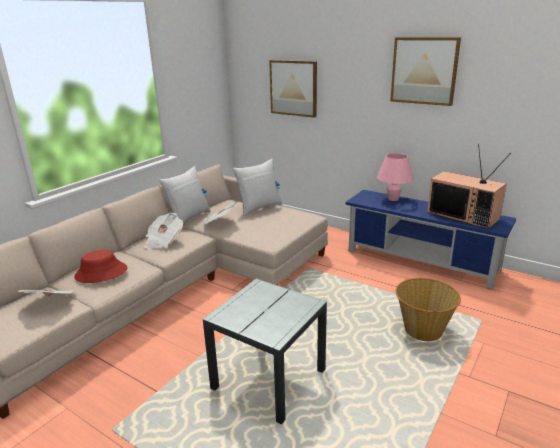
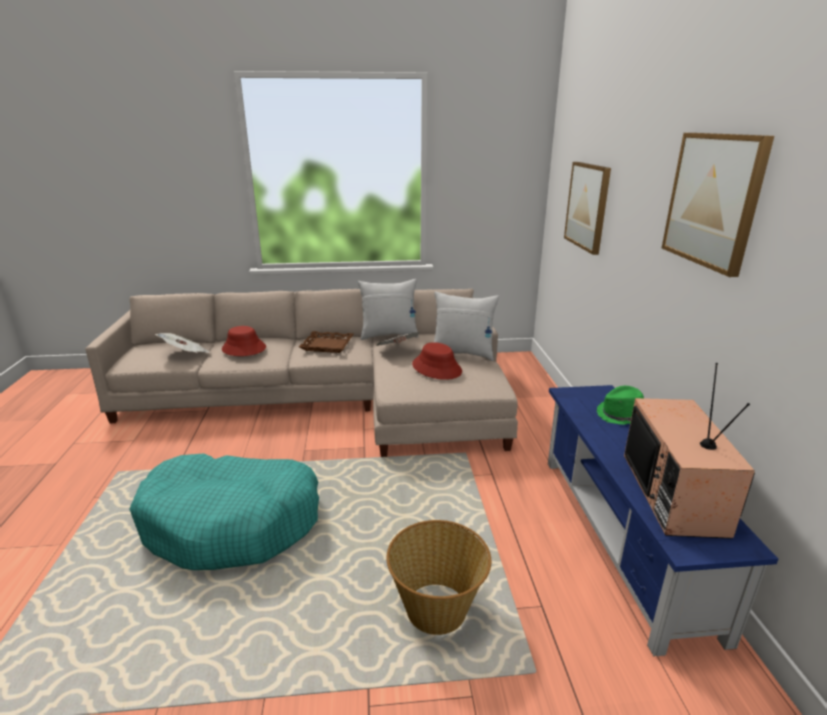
camera: 50 degrees right, 0 degrees up
newspaper [144,213,183,249] -> brown tray [299,331,354,353]
grey side table [203,279,327,424] -> turquoise dog bed [129,454,319,570]
pink table lamp [377,153,413,201] -> green hat [597,386,644,425]
none -> red hat [412,342,462,380]

